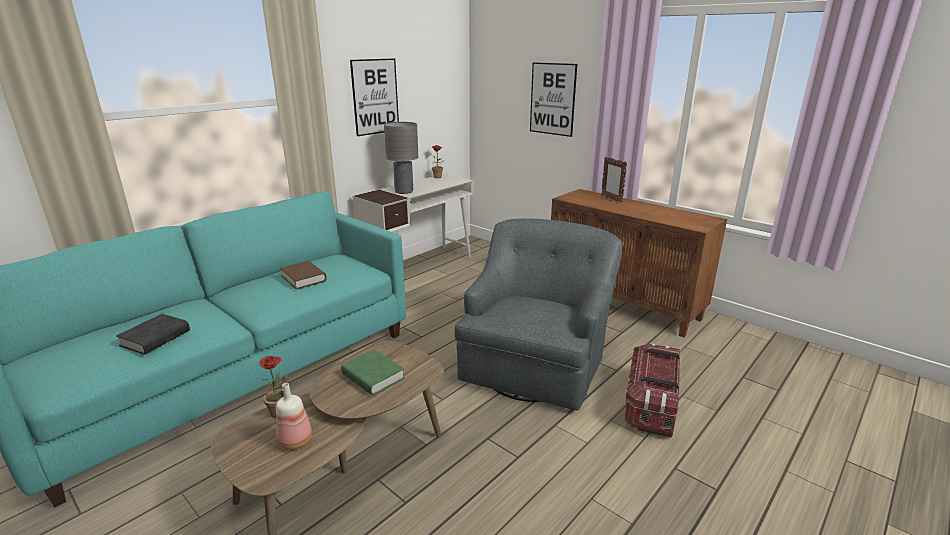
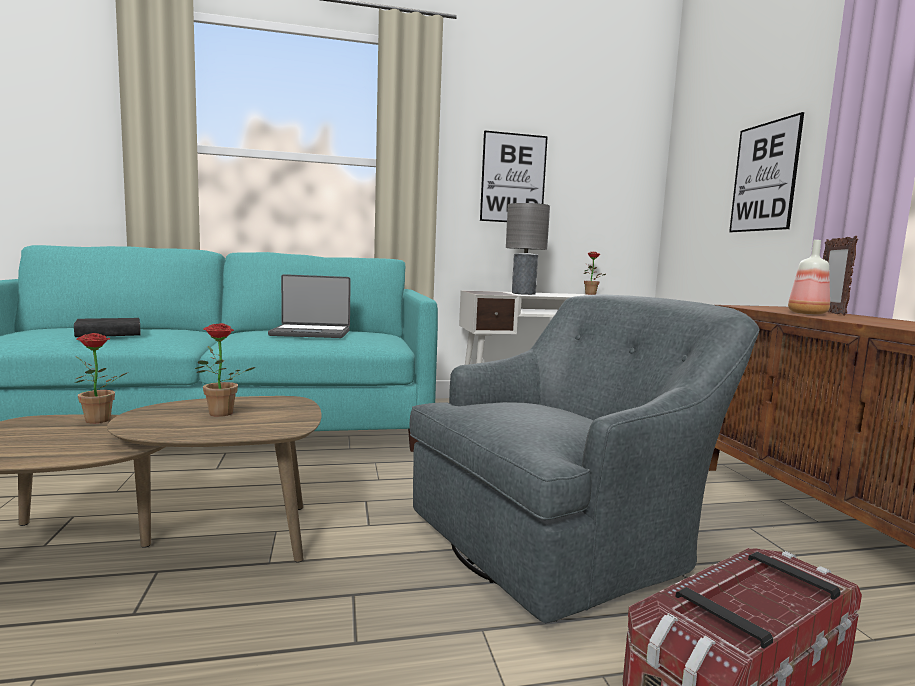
camera: 35 degrees right, 15 degrees down
bottle [276,383,312,450] -> bottle moved to [788,240,830,315]
brown book [280,261,327,290] -> laptop [268,274,351,338]
green book [341,349,405,395] -> potted plant [195,323,255,417]

